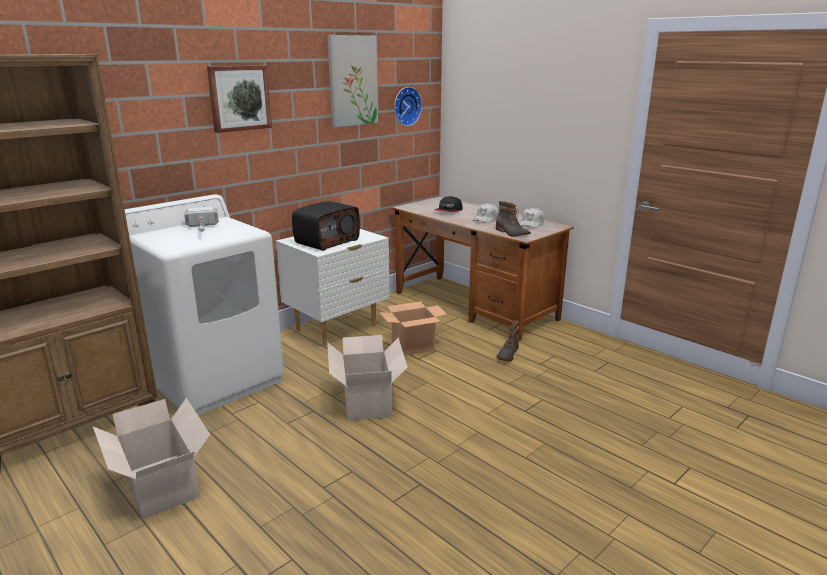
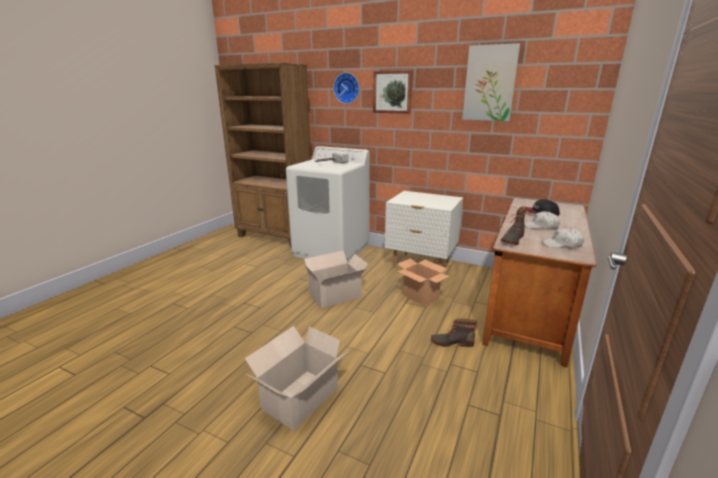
camera: 70 degrees right, 0 degrees up
cardboard box [93,398,211,520] -> cardboard box moved to [245,326,348,430]
radio [292,201,360,251] -> none
wall clock [394,87,422,126] -> wall clock moved to [333,73,359,104]

